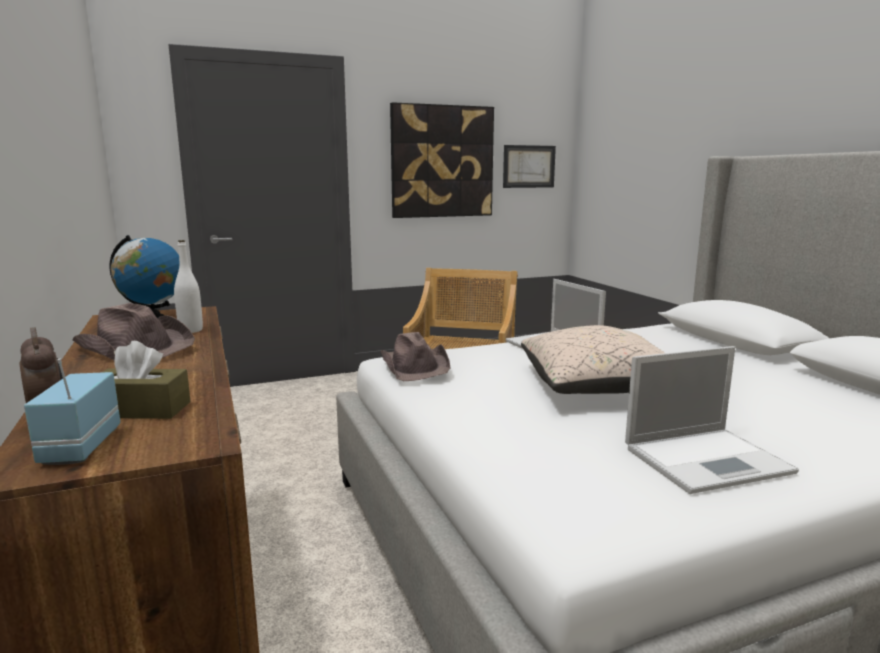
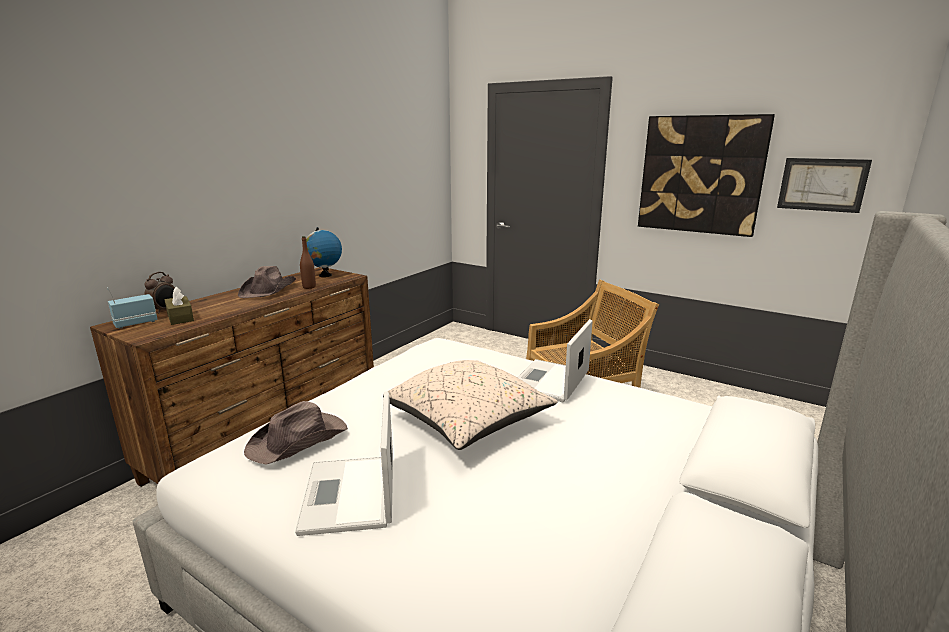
camera: 55 degrees right, 5 degrees up
white bottle [174,240,203,333] -> brown bottle [300,236,316,289]
brown hat [381,332,451,381] -> brown hat moved to [244,401,348,465]
laptop [625,346,799,494] -> laptop turned 45 degrees clockwise [295,391,393,536]

